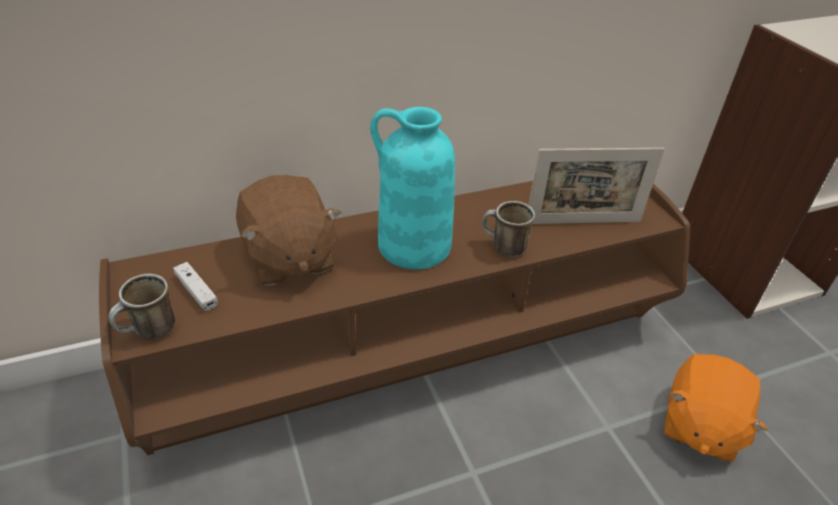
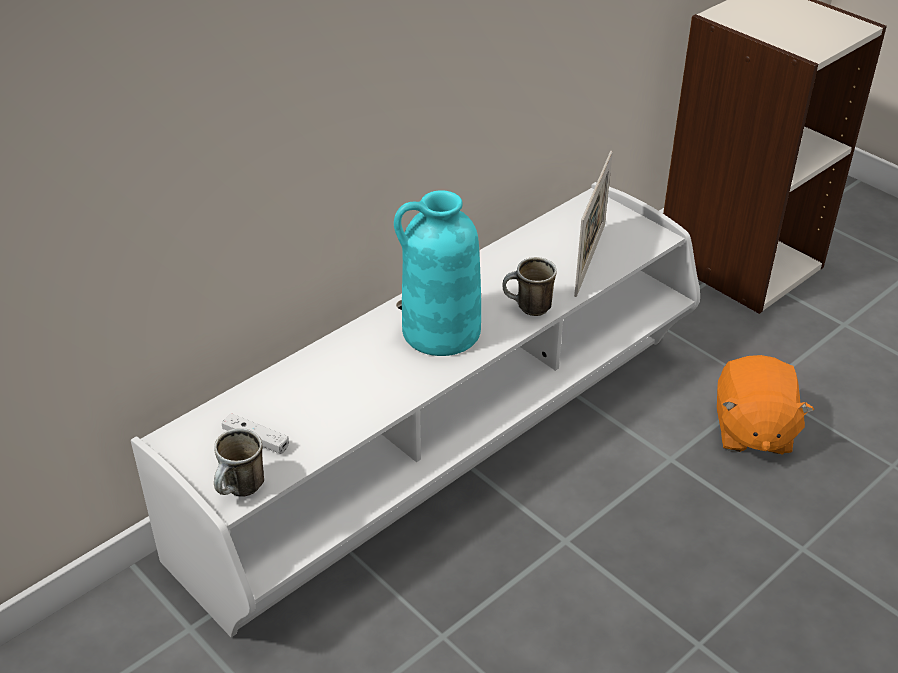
camera: 20 degrees left, 0 degrees up
brown tv stand [99,181,690,455] -> white tv stand [131,182,700,637]
brown plush toy [236,175,341,286] -> none
picture frame [529,148,665,224] -> picture frame turned 45 degrees counterclockwise [574,151,613,297]

